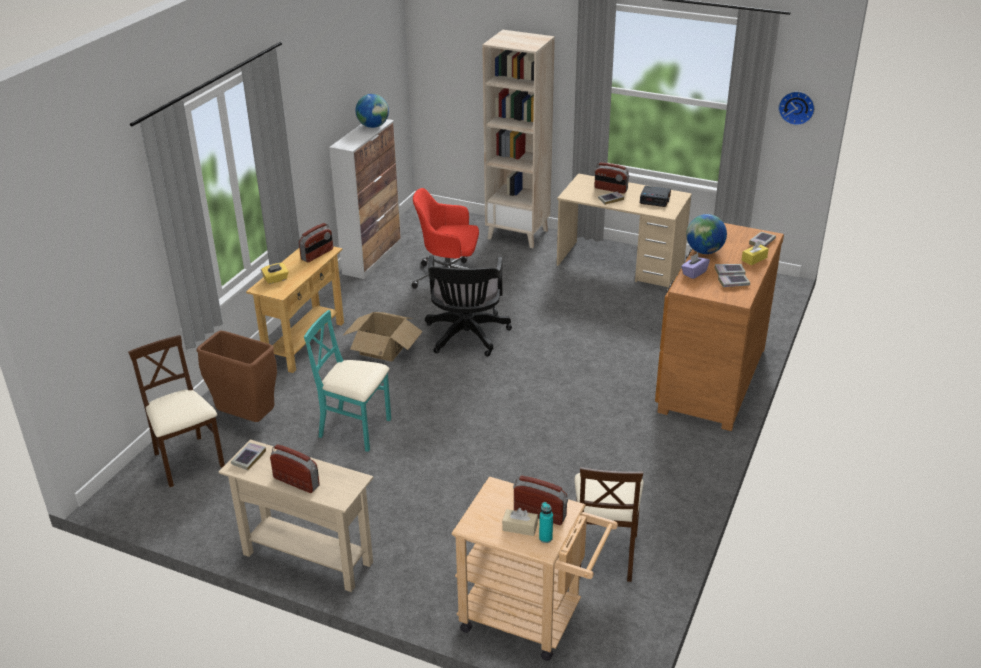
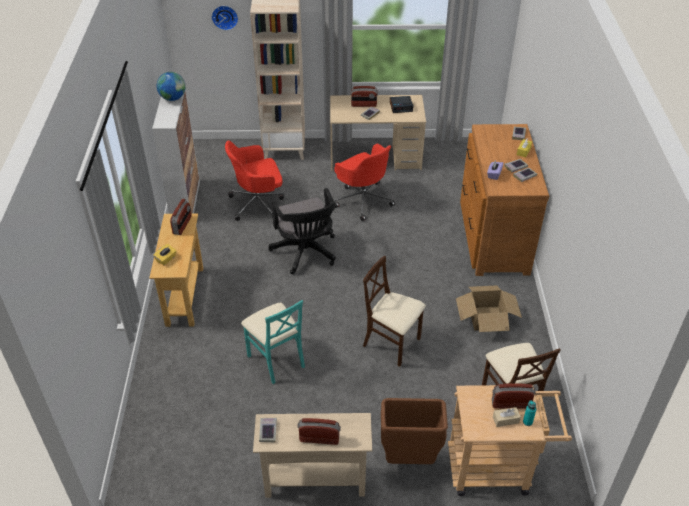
camera: 25 degrees left, 10 degrees up
beige chair [128,335,225,487] -> beige chair moved to [363,256,426,367]
brown trash can [196,331,277,422] -> brown trash can moved to [381,398,448,464]
turquoise chair [304,310,391,452] -> turquoise chair turned 120 degrees counterclockwise [241,300,305,384]
cardboard box [342,312,423,362] -> cardboard box moved to [456,285,522,332]
globe [686,214,727,254] -> none
wall clock [778,91,815,125] -> wall clock moved to [211,6,238,30]
none -> red office chair [334,144,395,221]

